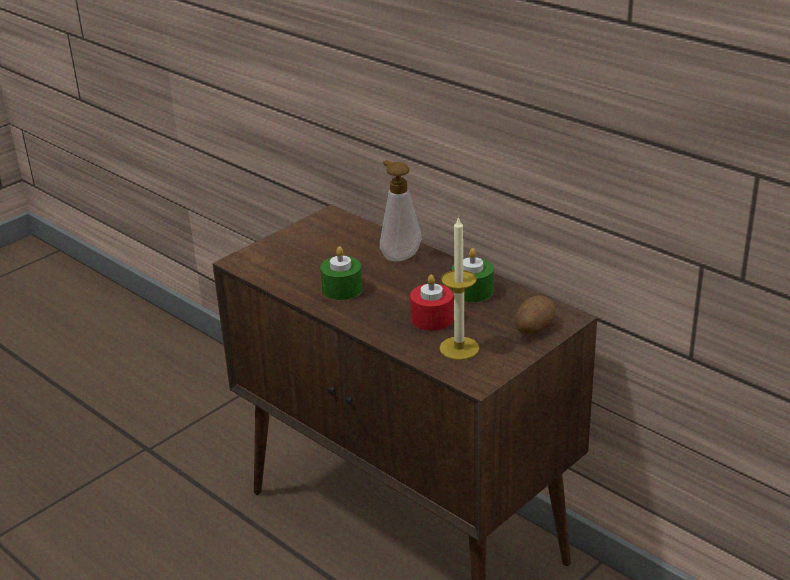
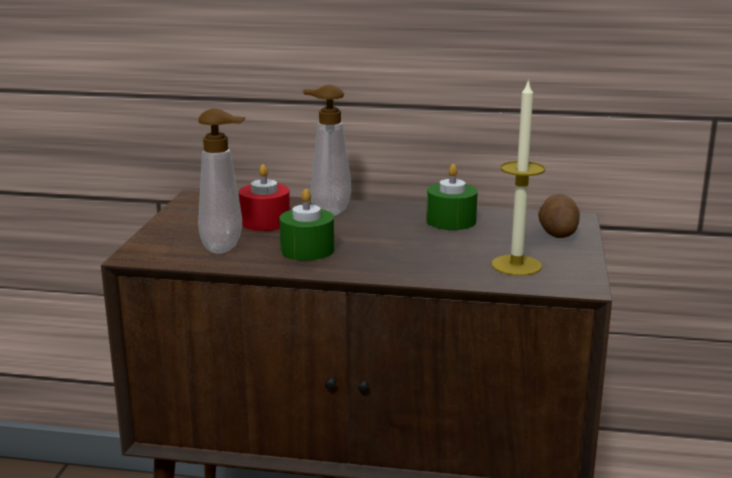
camera: 35 degrees left, 10 degrees down
red candle [410,274,453,331] -> red candle moved to [239,164,290,231]
none -> soap dispenser [198,109,246,254]

